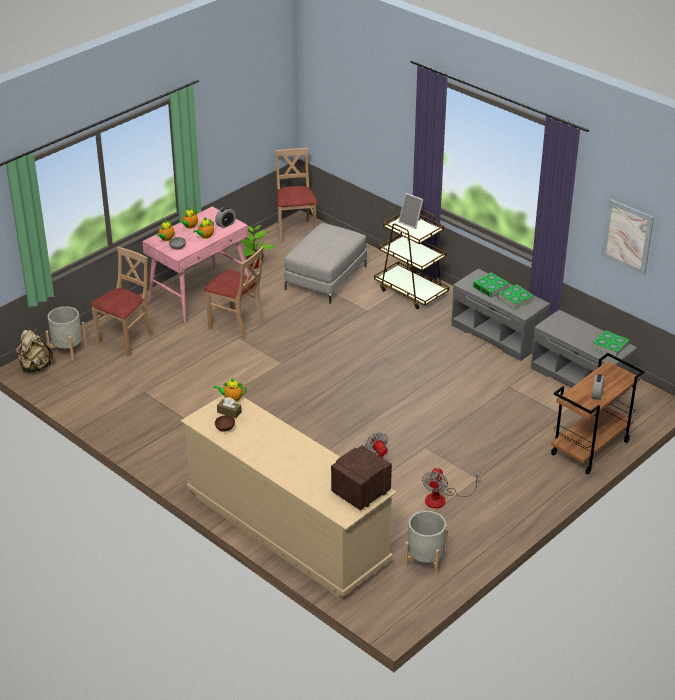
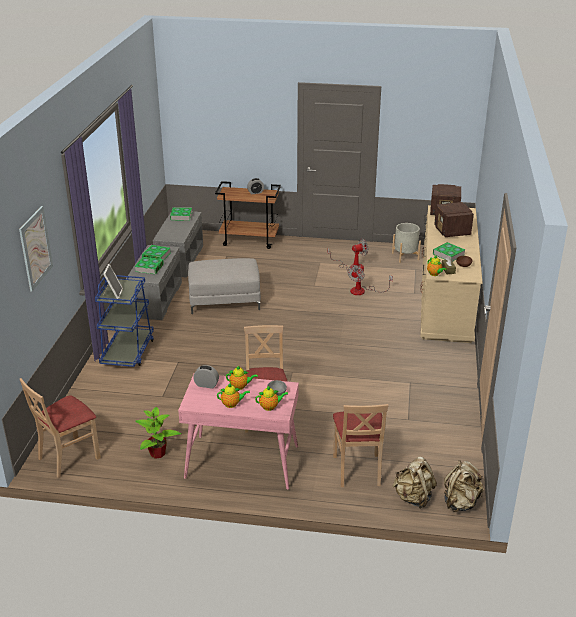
camera: 125 degrees left, 5 degrees down
grey planter [45,306,87,361] -> beige backpack [392,456,437,509]
beige chair [90,247,153,357] -> beige chair turned 90 degrees counterclockwise [333,404,389,487]
grey ottoman [284,223,367,304] -> grey ottoman moved to [188,258,261,314]
brown cart [374,209,449,309] -> blue cart [95,275,154,367]
picture [601,199,654,275] -> picture moved to [19,206,53,291]
none -> book [433,242,465,262]
none -> radio [434,202,474,237]

